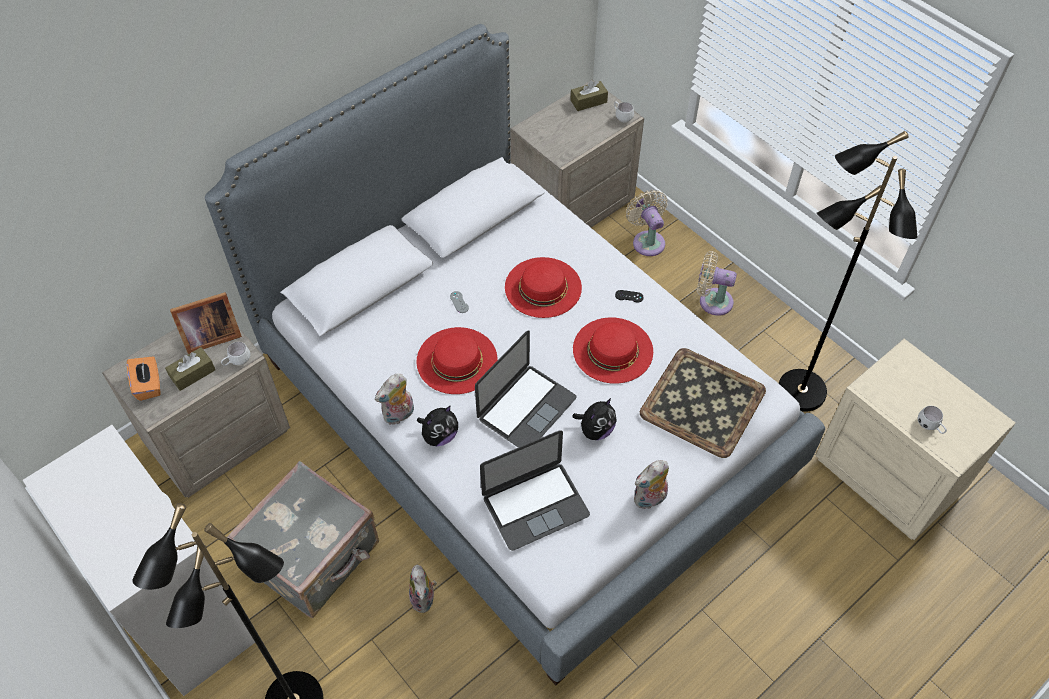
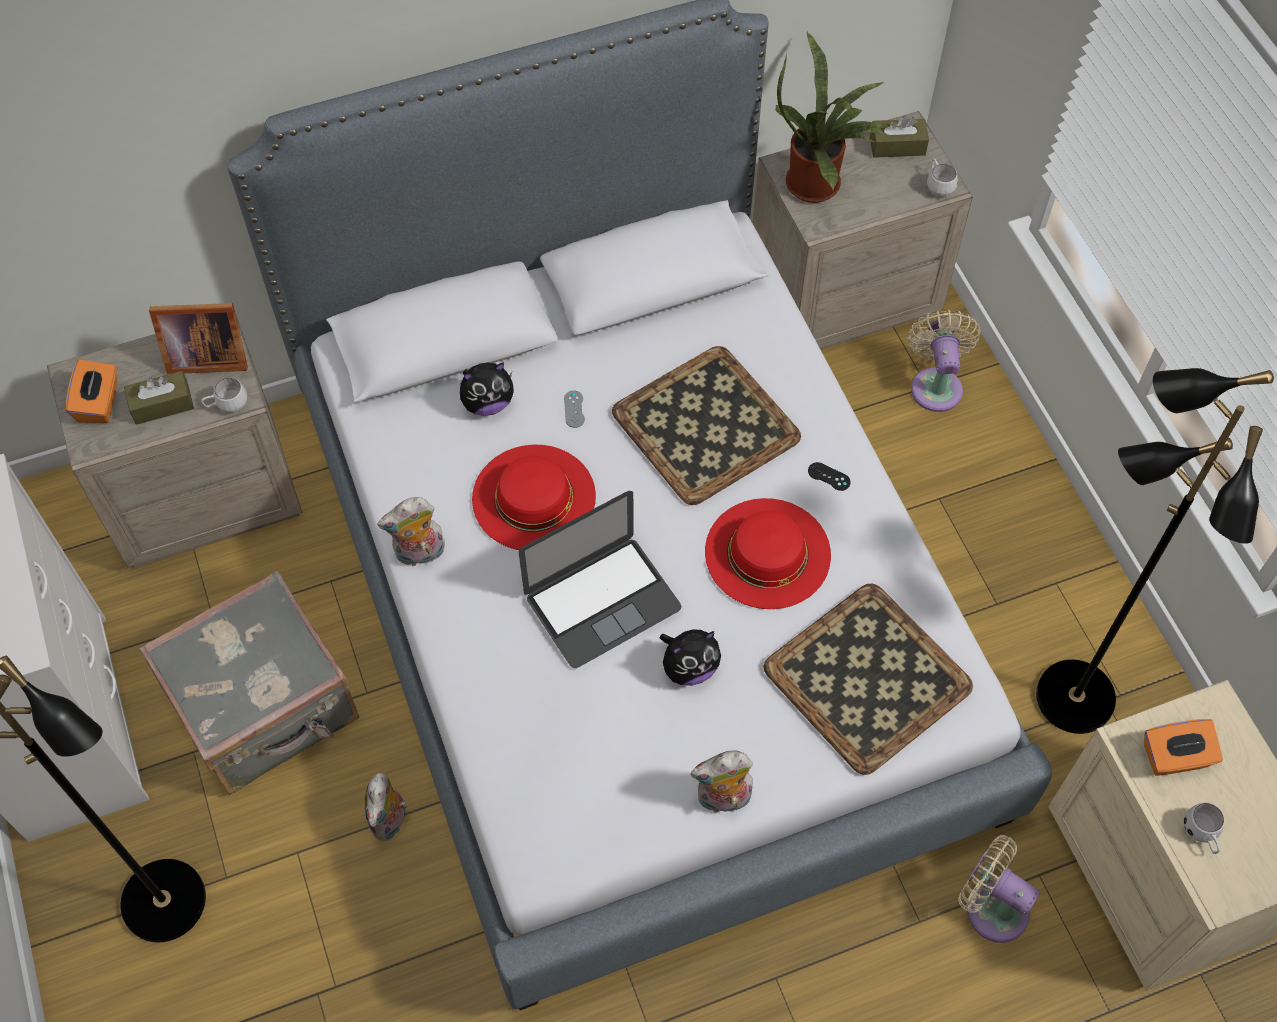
camera: 20 degrees right, 5 degrees up
plush toy [417,405,458,446] -> plush toy moved to [460,362,514,416]
laptop [480,430,590,551] -> none
red hat [505,257,582,318] -> tray [612,346,801,505]
beige fan [697,251,737,316] -> beige fan moved to [958,835,1039,943]
none -> potted plant [775,32,890,203]
none -> orange tissue box [1144,719,1223,776]

